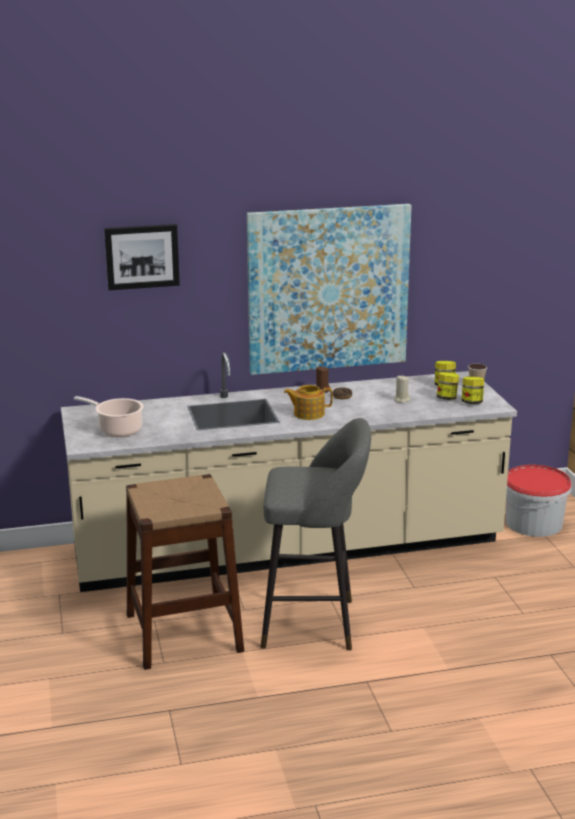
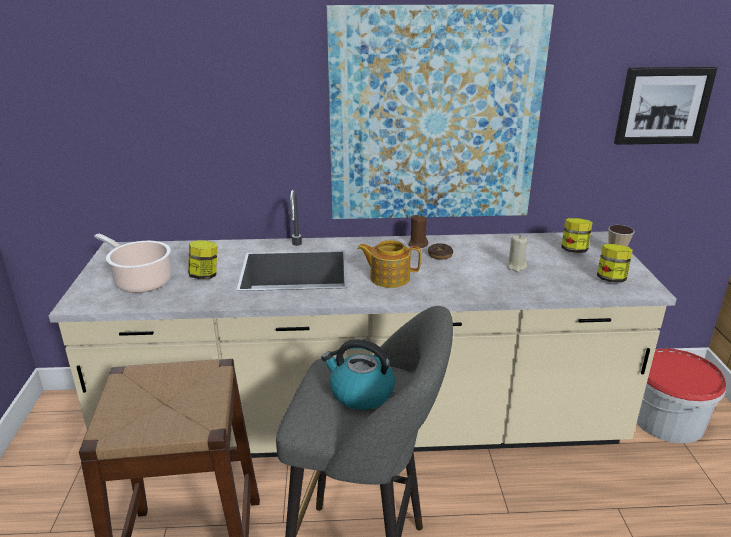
camera: 10 degrees right, 5 degrees up
picture [104,224,180,290] -> picture moved to [614,67,717,145]
jar [436,372,459,400] -> jar moved to [188,240,218,279]
none -> kettle [321,339,395,410]

